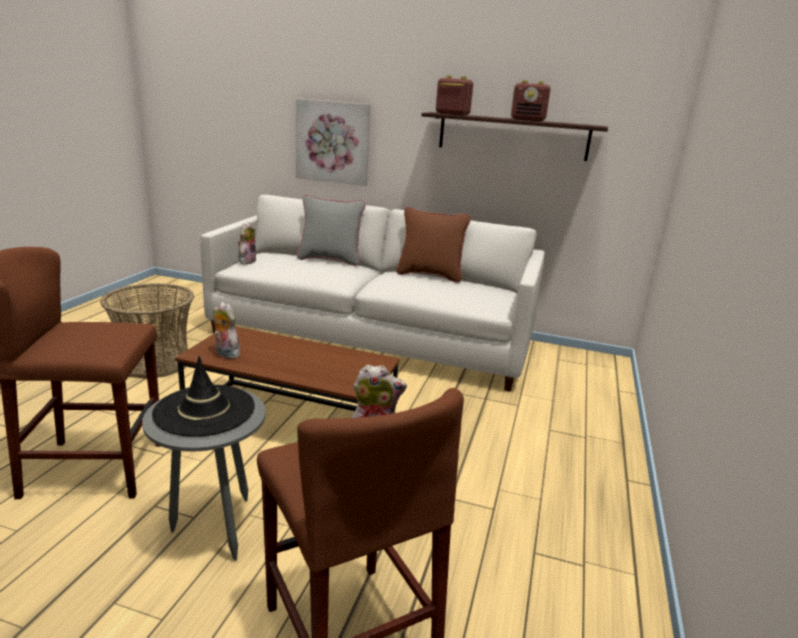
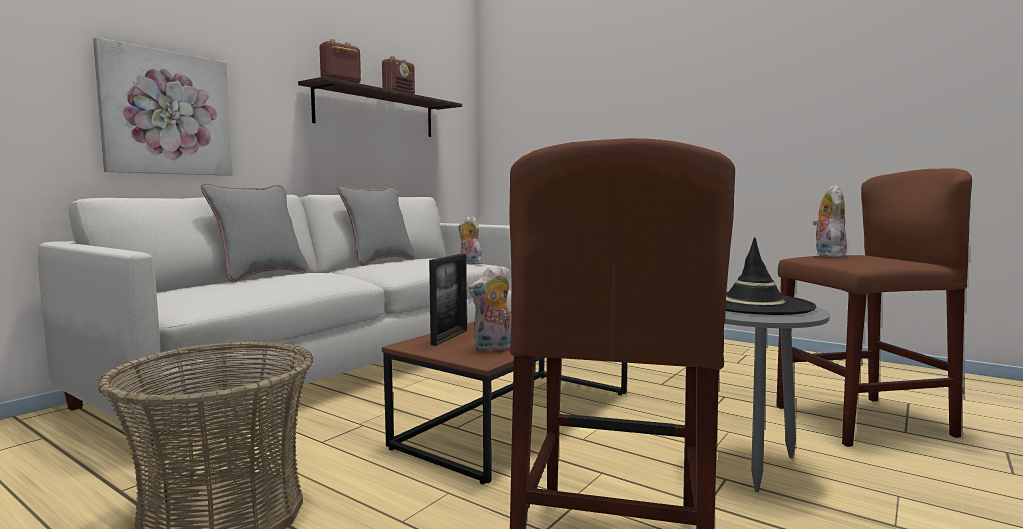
camera: 70 degrees left, 15 degrees down
plush toy [238,222,256,264] -> plush toy moved to [458,217,482,265]
brown pillow [396,207,471,283] -> grey pillow [338,186,416,266]
none -> picture frame [429,254,467,346]

